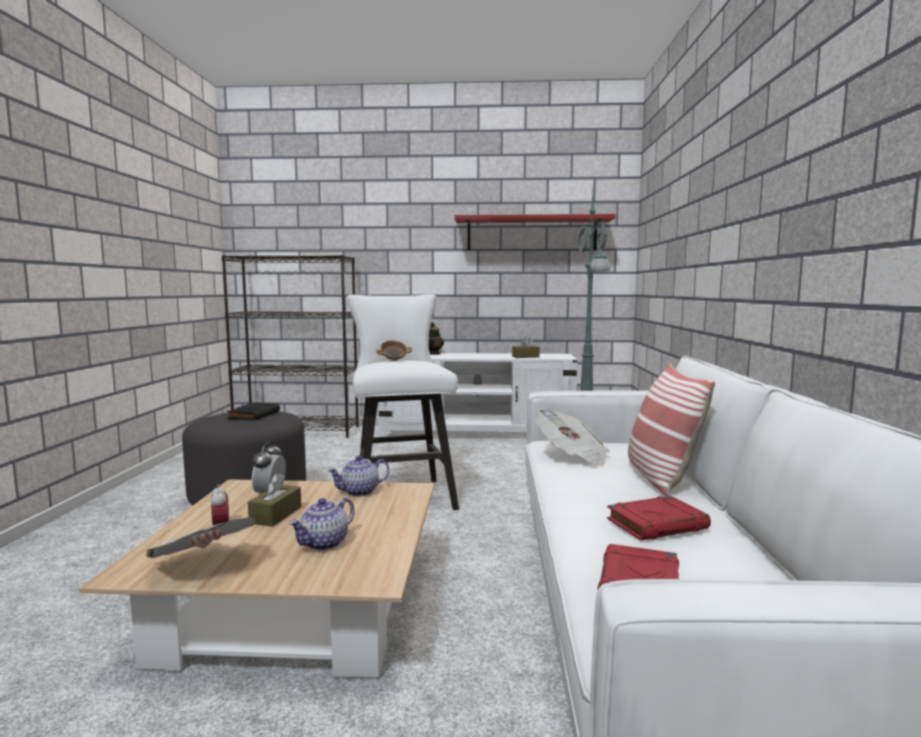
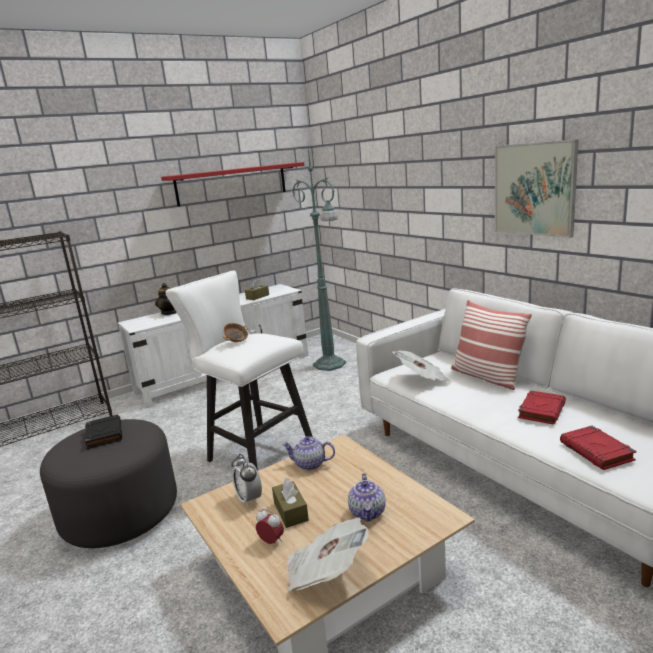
camera: 35 degrees left, 10 degrees up
teapot [328,456,389,496] -> teapot turned 75 degrees clockwise [282,436,335,470]
none -> picture [495,139,579,238]

